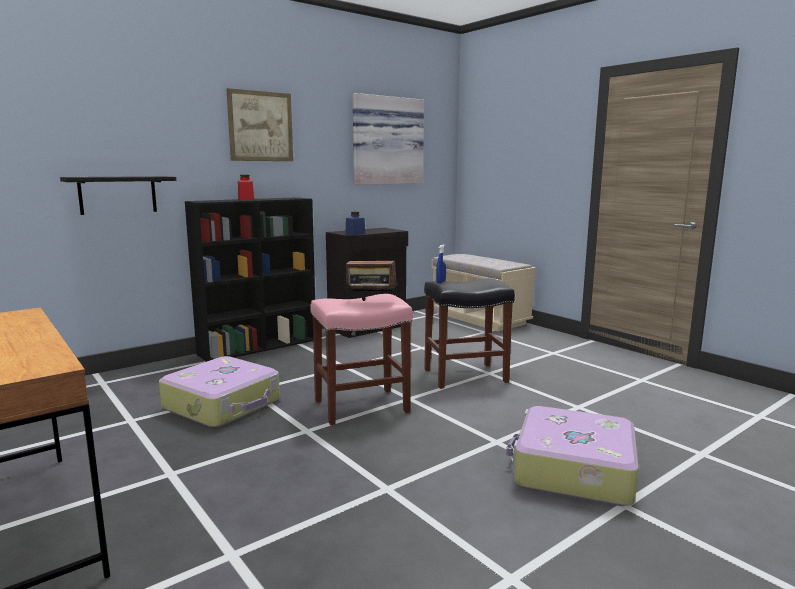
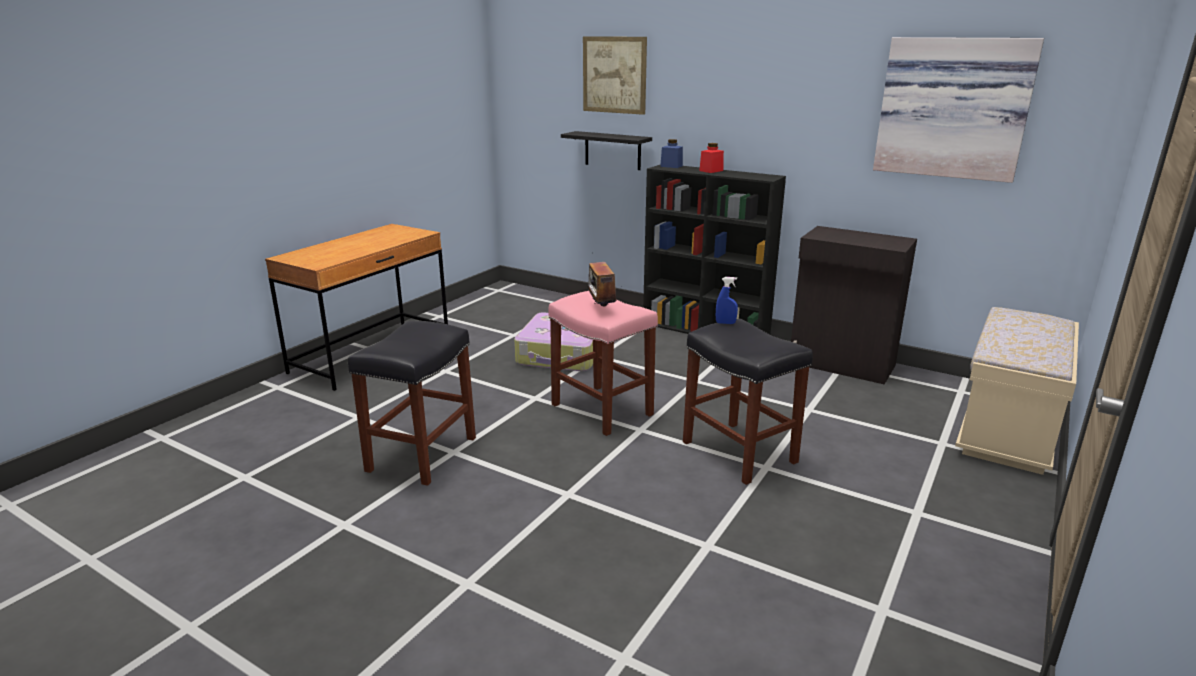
camera: 70 degrees right, 10 degrees up
picture [226,88,293,161] -> picture moved to [583,36,647,115]
blue jar [345,212,365,235] -> blue jar moved to [660,139,683,168]
suitcase [506,406,639,506] -> none
none -> black stool [348,321,476,486]

